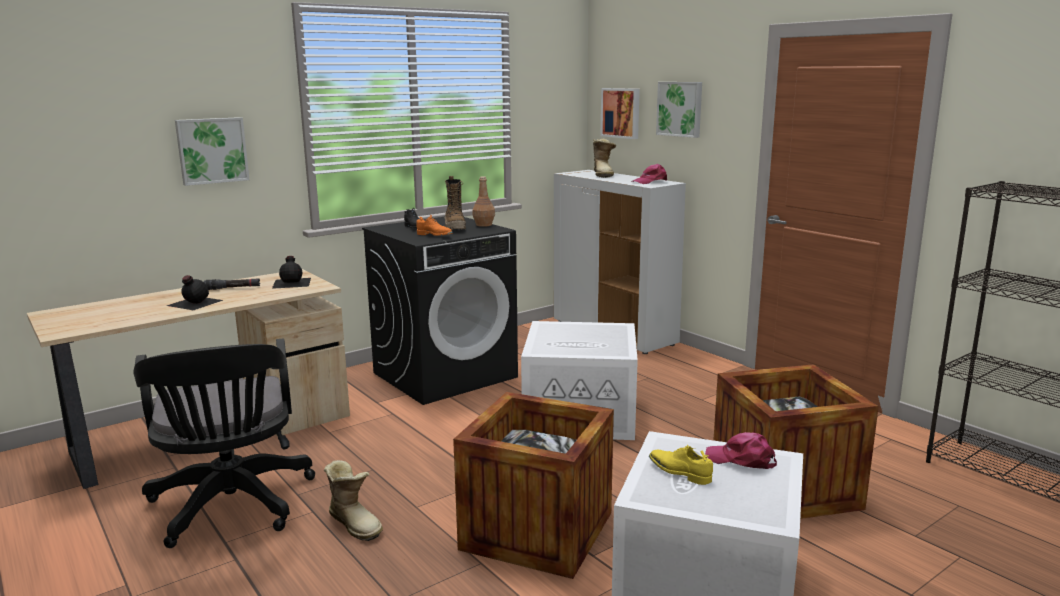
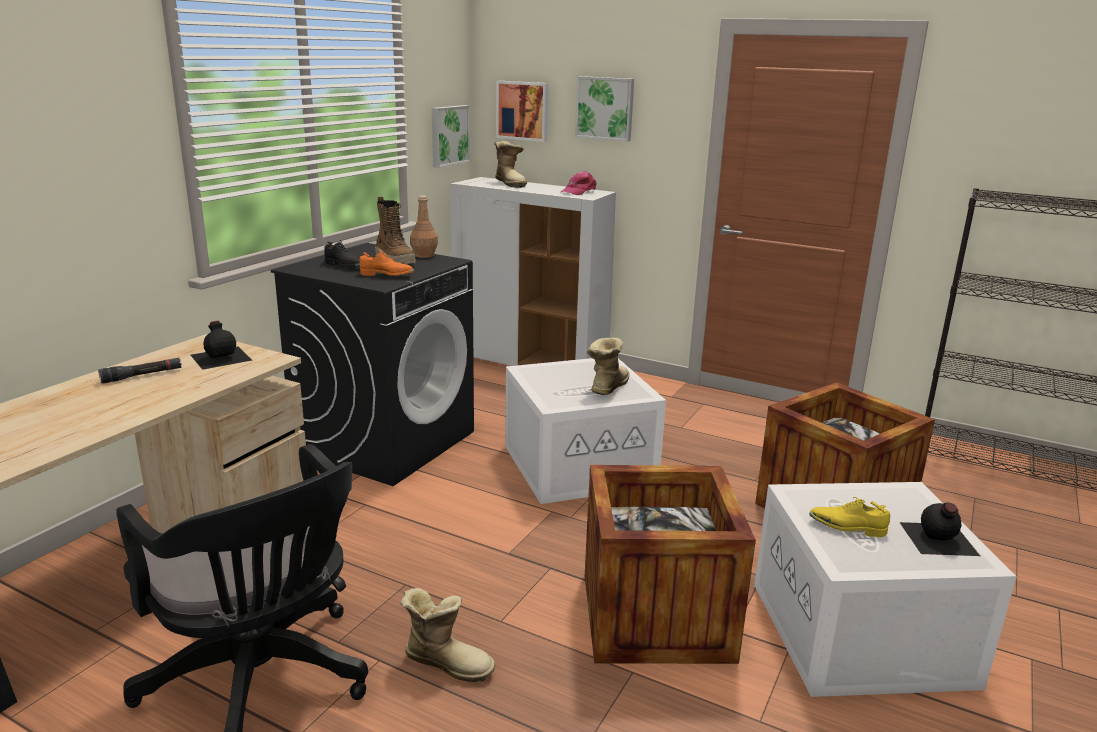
camera: 25 degrees left, 5 degrees up
black bottle [167,275,223,310] -> black bottle moved to [899,502,980,556]
picture [175,117,249,186] -> picture moved to [432,105,470,168]
pink cap [705,432,777,469] -> none
none -> boot [587,338,630,395]

